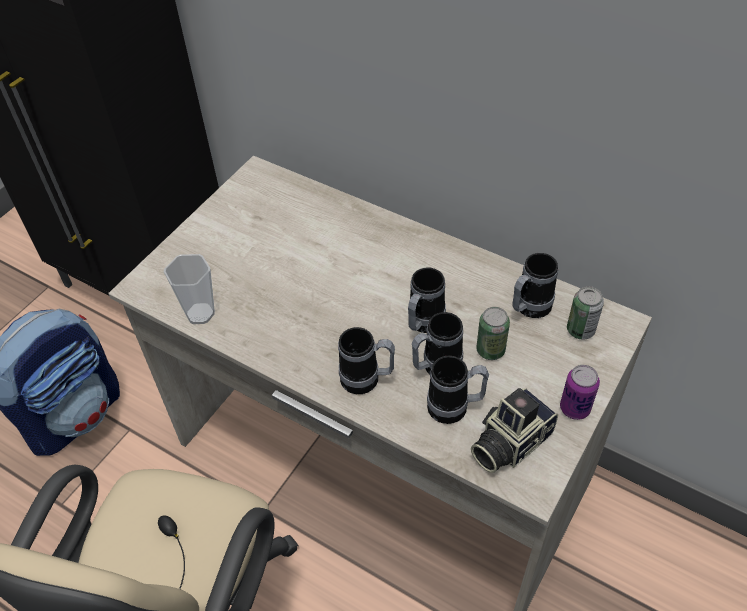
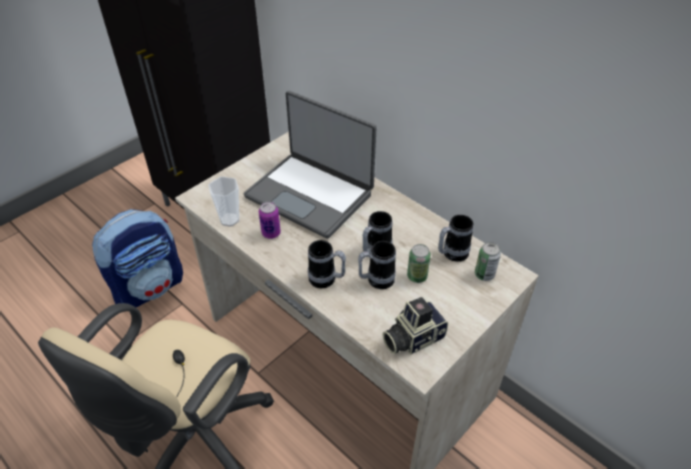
camera: 10 degrees right, 5 degrees down
mug [427,355,489,424] -> none
can [560,365,600,420] -> can moved to [259,202,281,239]
none -> laptop [244,91,377,239]

